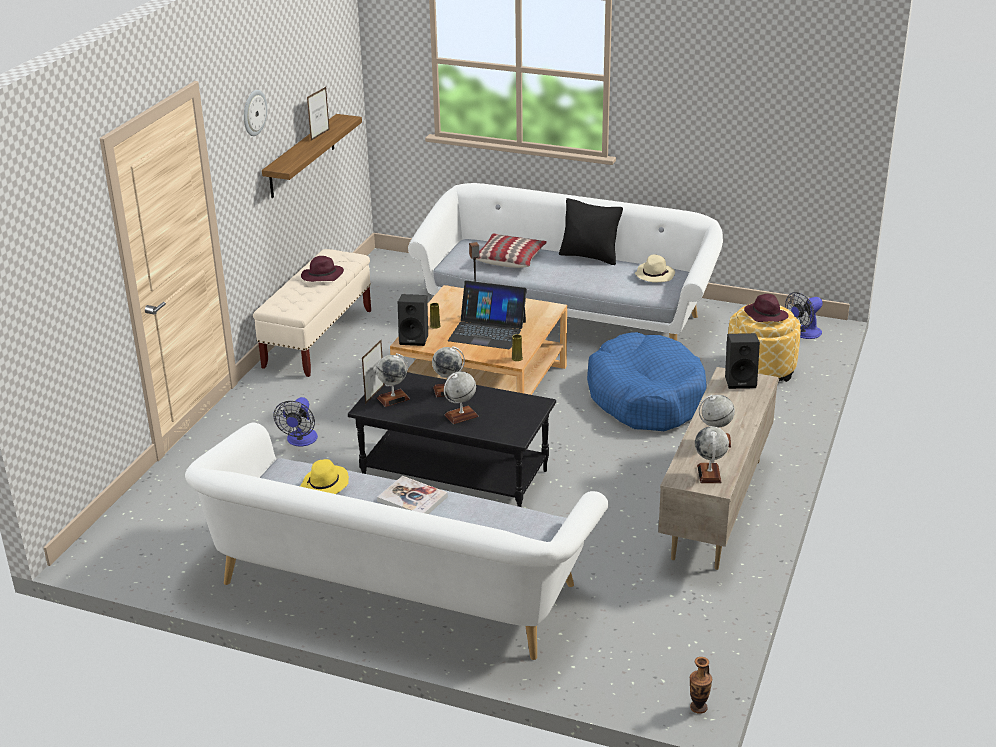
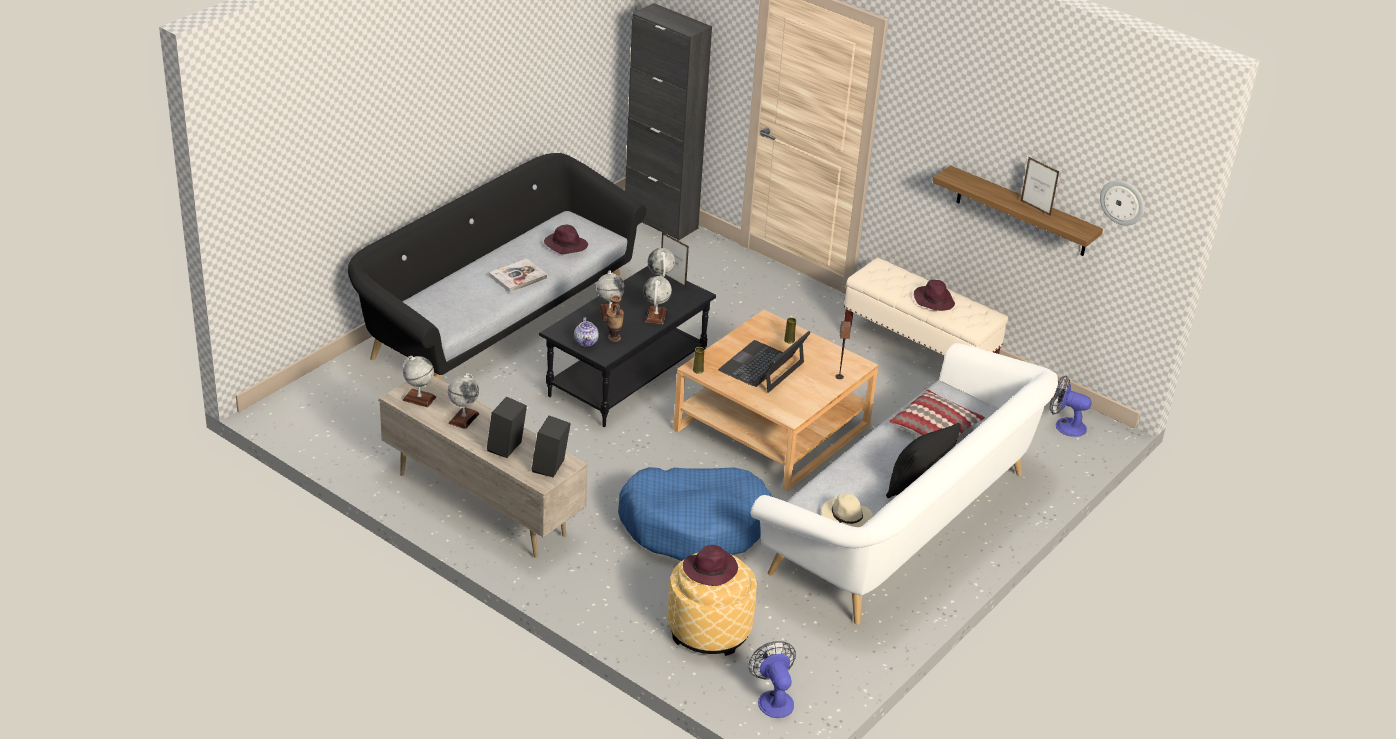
camera: 105 degrees right, 5 degrees up
white sofa [185,423,609,660] -> black sofa [348,153,646,380]
wall clock [244,90,267,136] -> wall clock moved to [1100,180,1145,226]
fan [273,397,318,446] -> fan moved to [1050,375,1092,437]
yellow hat [300,459,349,494] -> purple hat [544,225,588,254]
black speaker [398,294,428,346] -> black speaker moved to [487,397,527,458]
vase [690,657,712,714] -> vase moved to [607,295,624,342]
none -> teapot [574,317,599,347]
none -> black cabinet [625,3,712,241]

